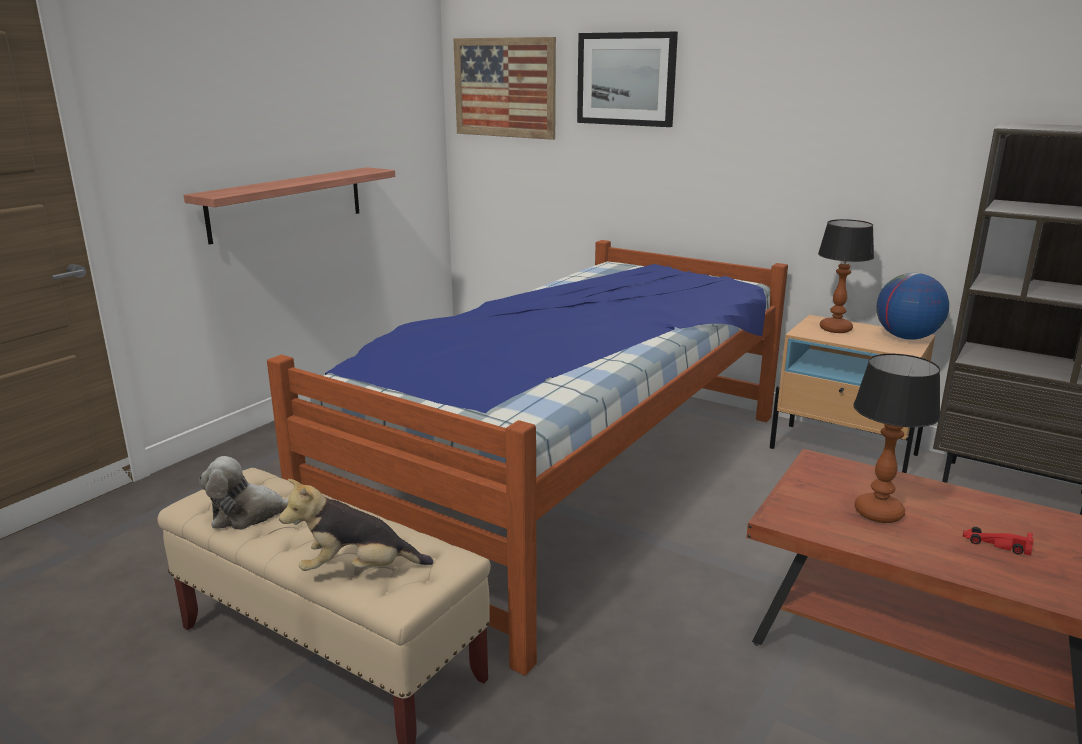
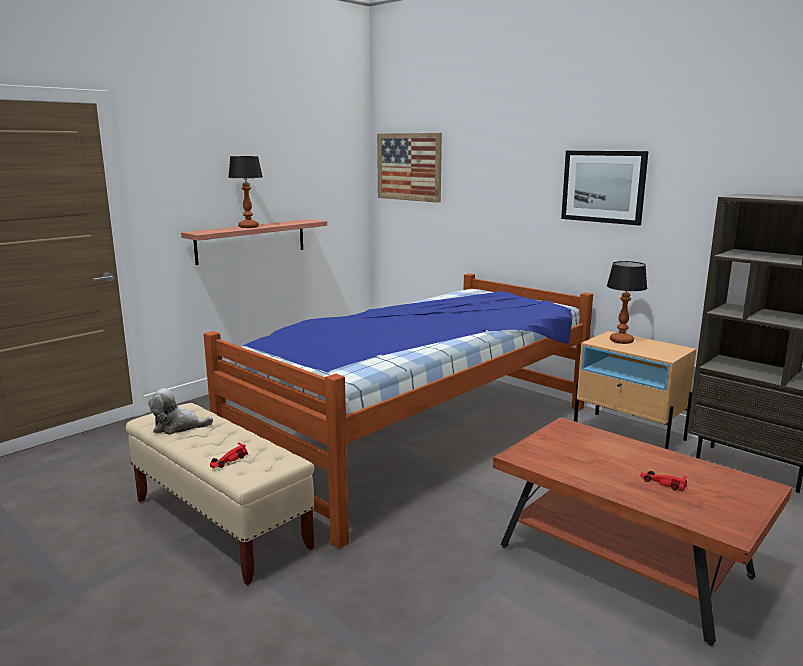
camera: 10 degrees right, 5 degrees down
plush toy [279,479,434,571] -> red toy car [210,443,248,468]
picture [577,32,678,127] -> picture moved to [561,151,649,225]
table lamp [853,354,940,523] -> table lamp moved to [228,156,263,228]
globe [876,273,949,340] -> none

